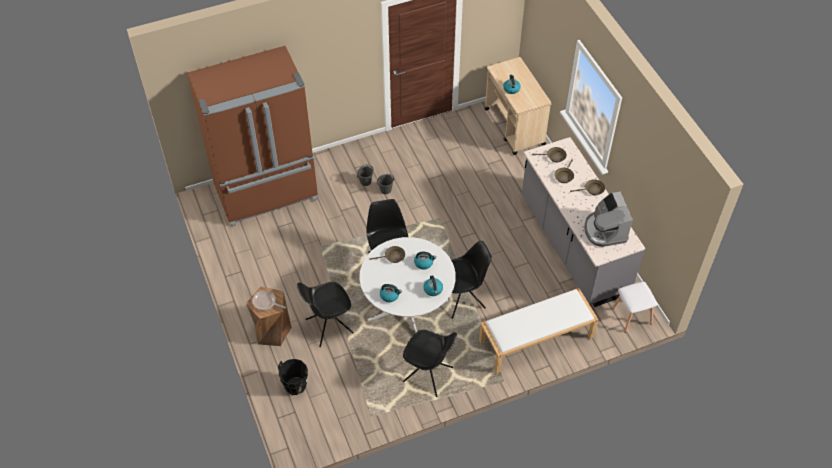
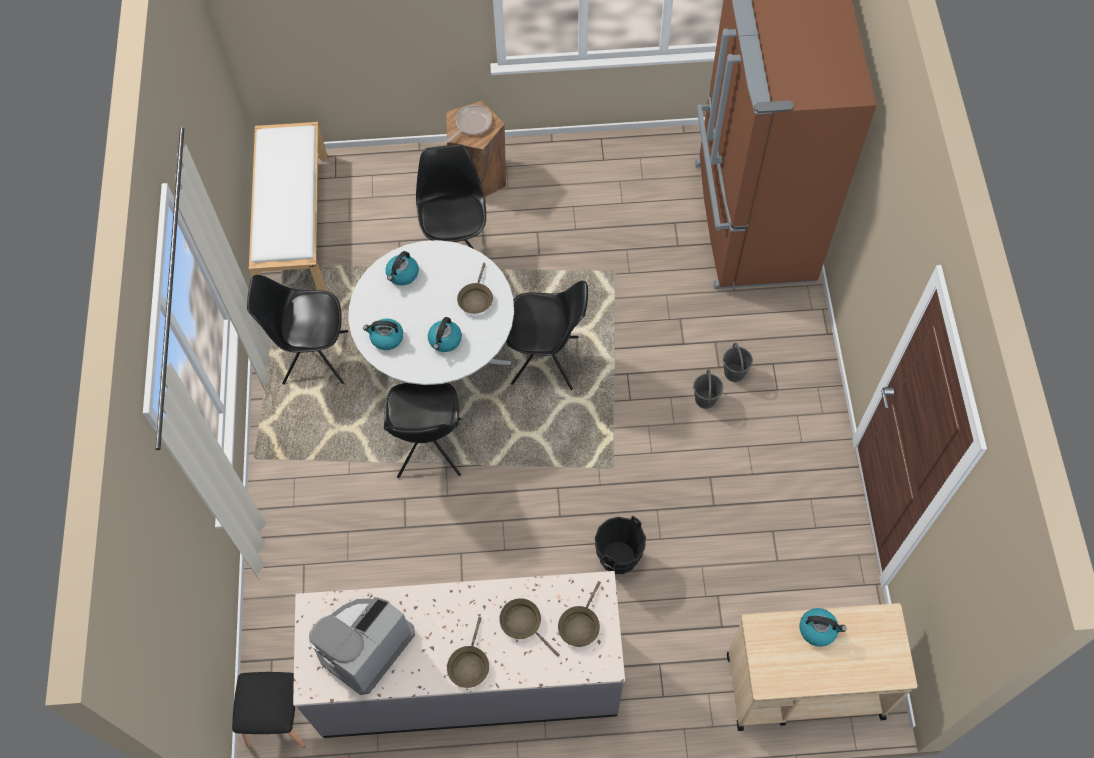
camera: 110 degrees right, 10 degrees up
black bucket [278,359,308,395] -> black bucket moved to [595,516,646,574]
black chair [403,330,457,397] -> black chair turned 45 degrees clockwise [247,275,348,385]
white bench [479,288,599,373] -> white bench moved to [249,122,327,291]
coffee machine [584,192,633,247] -> coffee machine turned 60 degrees counterclockwise [309,597,415,695]
white stool [612,282,657,333] -> black stool [232,672,305,748]

